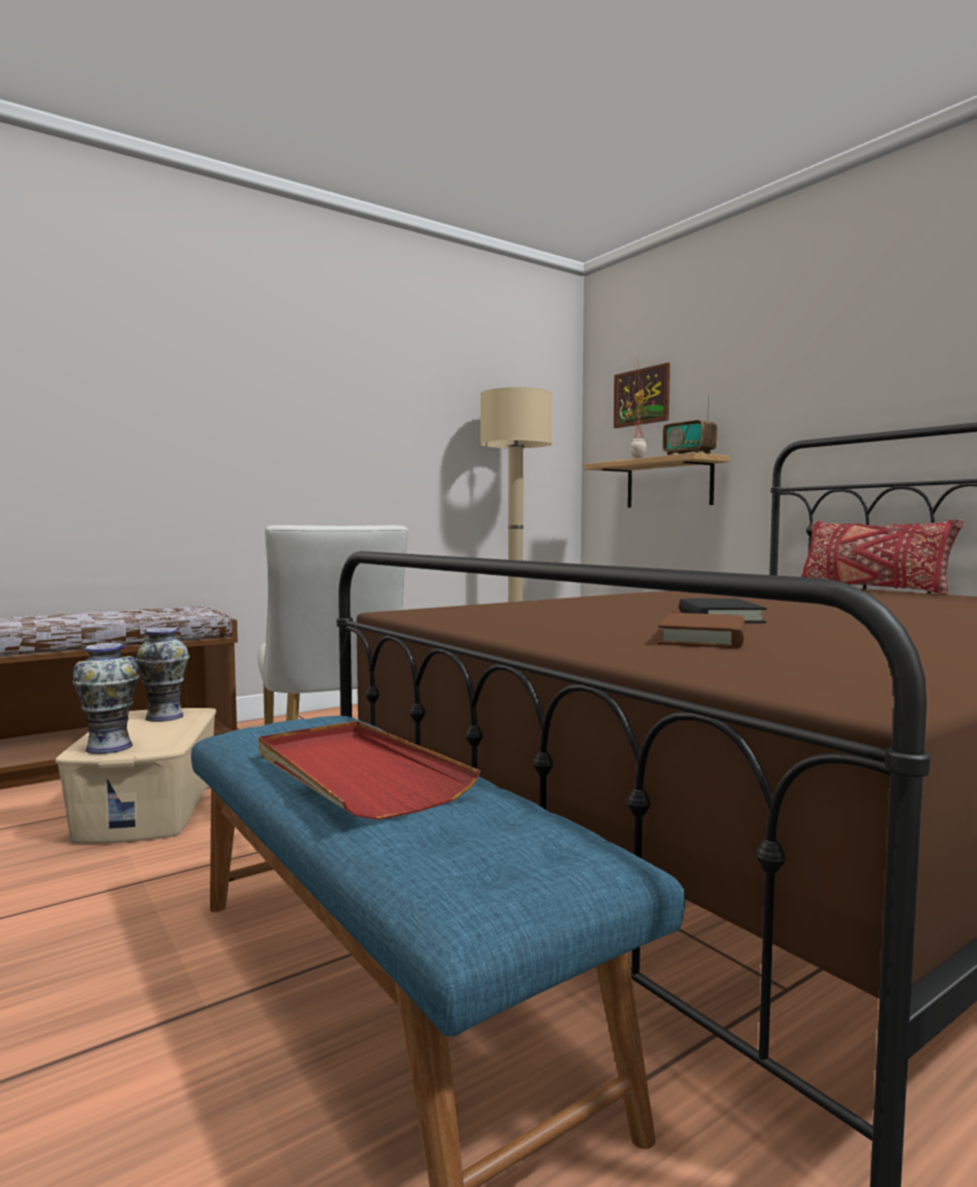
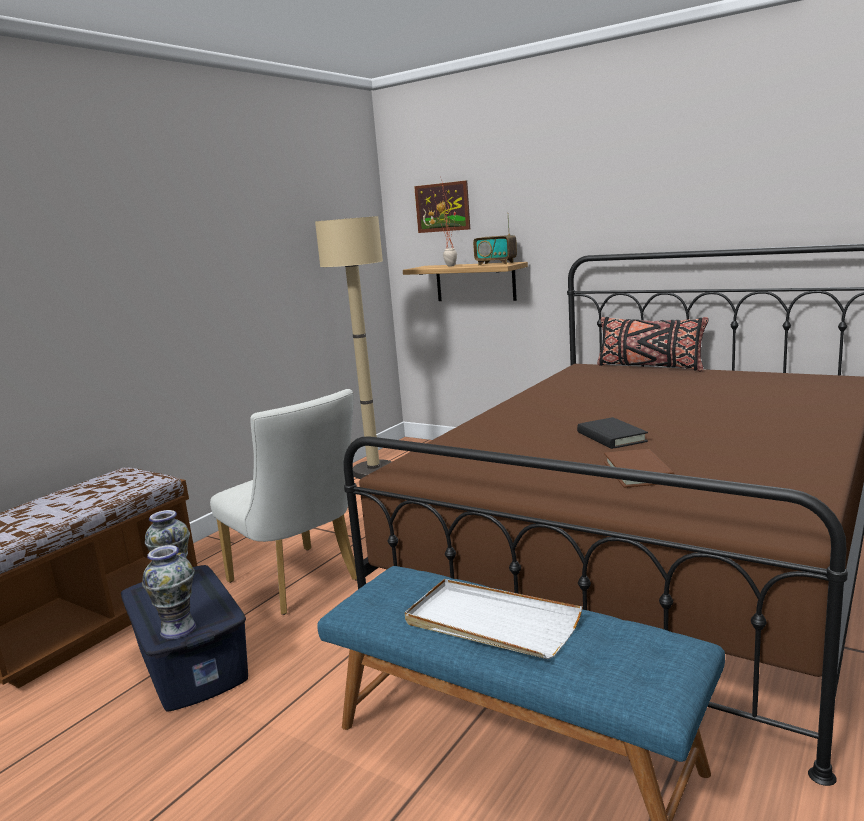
camera: 20 degrees left, 10 degrees up
beige storage box [55,708,217,844] -> blue storage box [121,565,248,712]
red tray [259,721,480,820] -> white tray [405,579,582,659]
red pillow [801,519,963,595] -> black pillow [597,317,708,371]

